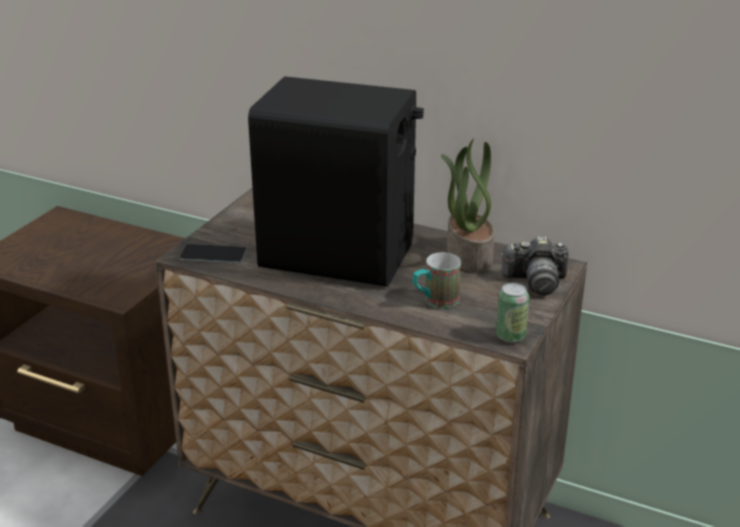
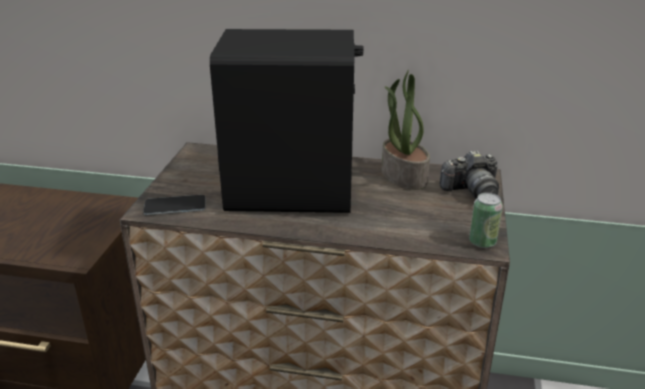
camera: 15 degrees left, 0 degrees up
mug [413,252,461,308] -> none

